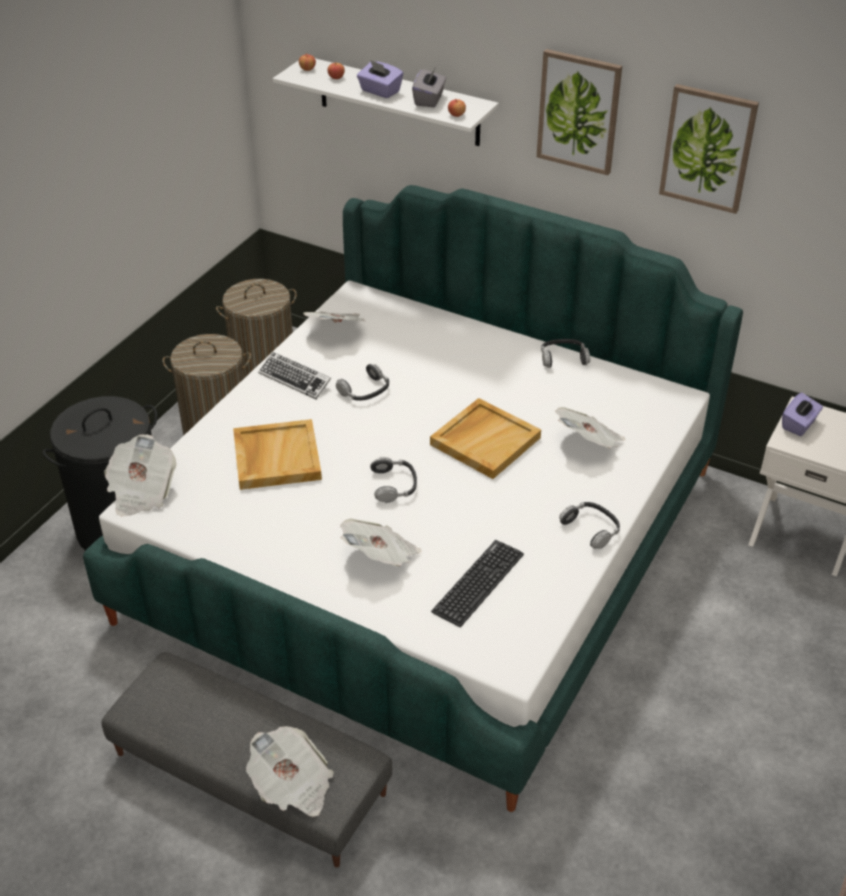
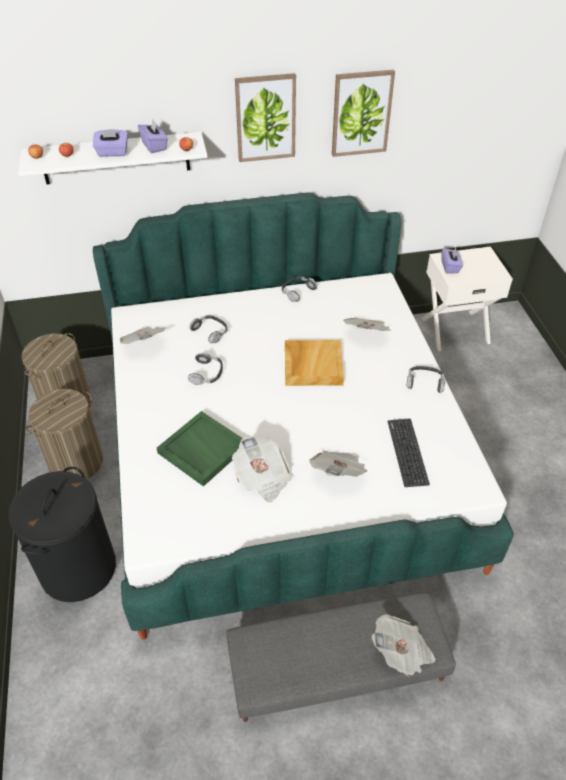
camera: 40 degrees left, 5 degrees up
newspaper [104,434,177,517] -> newspaper moved to [232,436,292,502]
beige tray [233,419,322,490] -> green tray [157,411,243,487]
keyboard [258,352,331,399] -> none
headphones [370,457,417,503] -> headphones moved to [189,315,227,343]
grey tissue box [412,67,446,107] -> purple tissue box [138,120,168,153]

